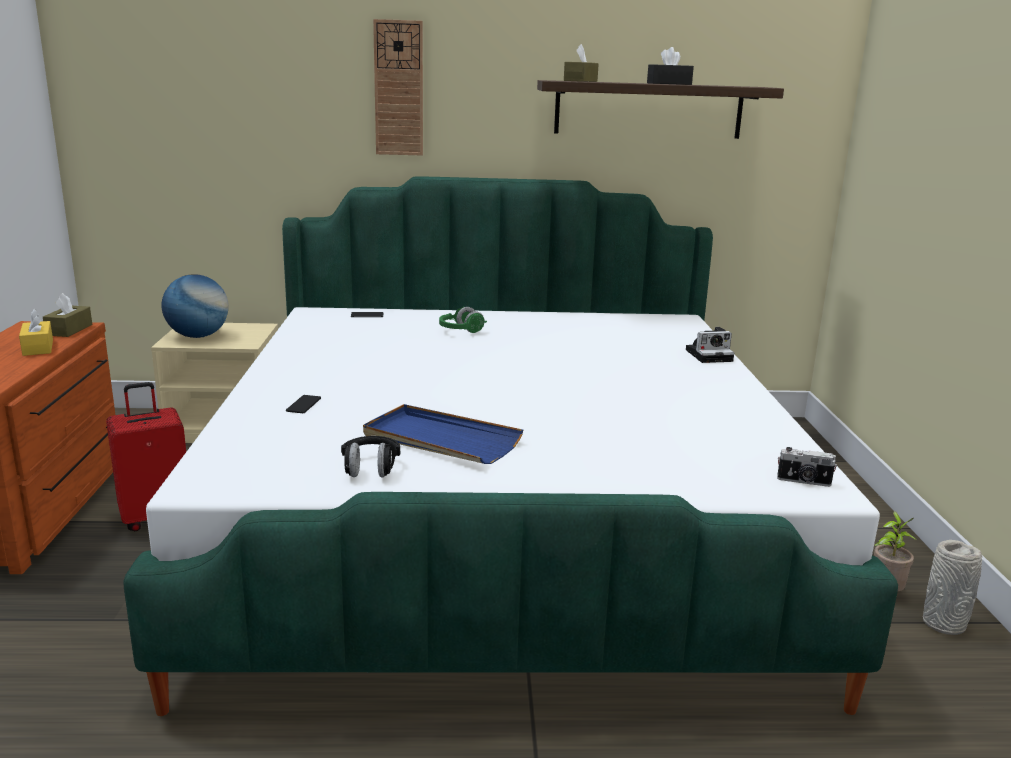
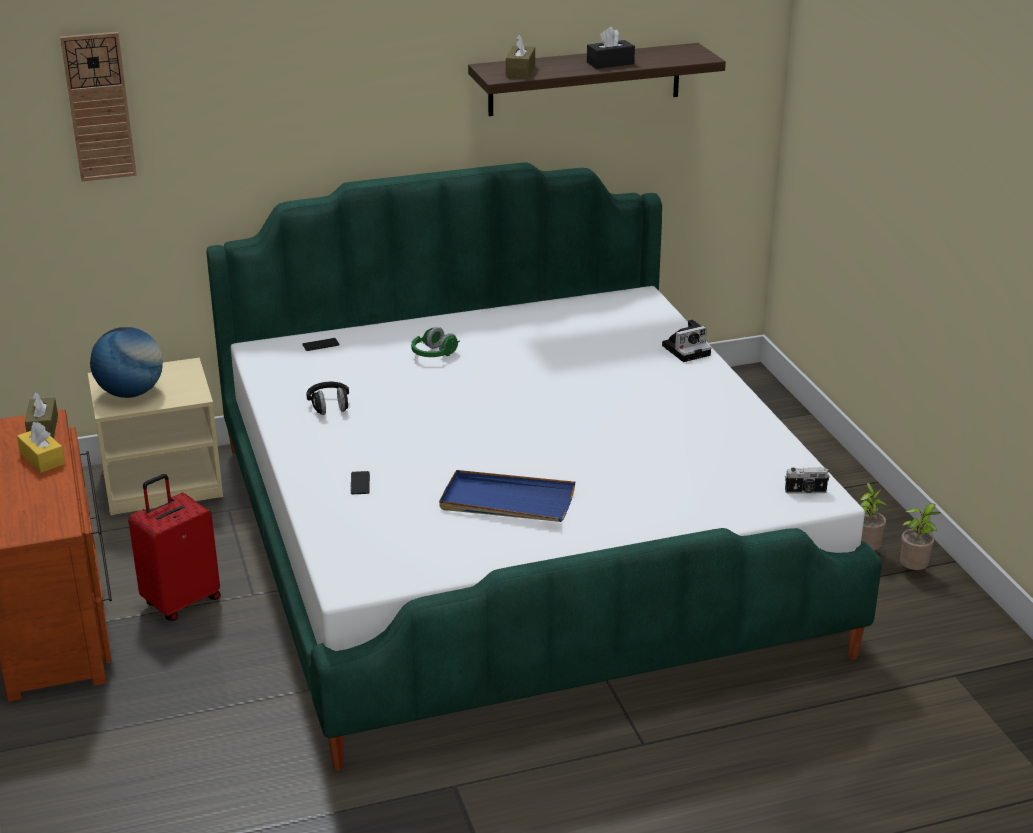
camera: 15 degrees left, 10 degrees up
black headphones [341,436,400,477] -> black headphones moved to [306,382,349,415]
wall clock [373,19,423,156] -> wall clock moved to [60,32,137,181]
grey vase [923,540,983,635] -> potted plant [900,503,941,570]

